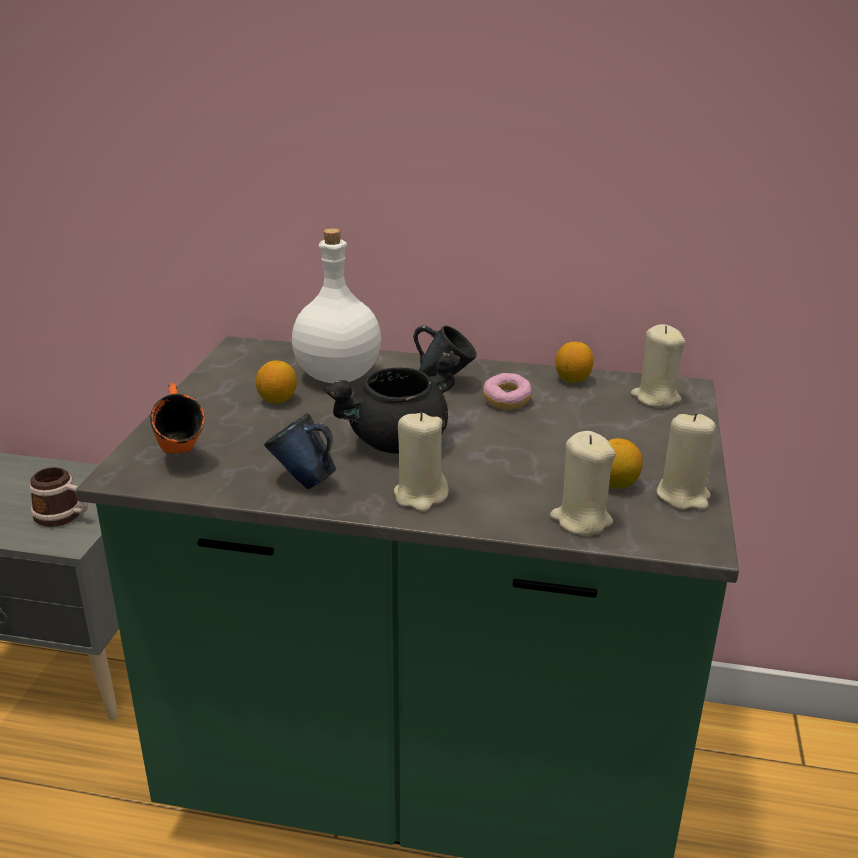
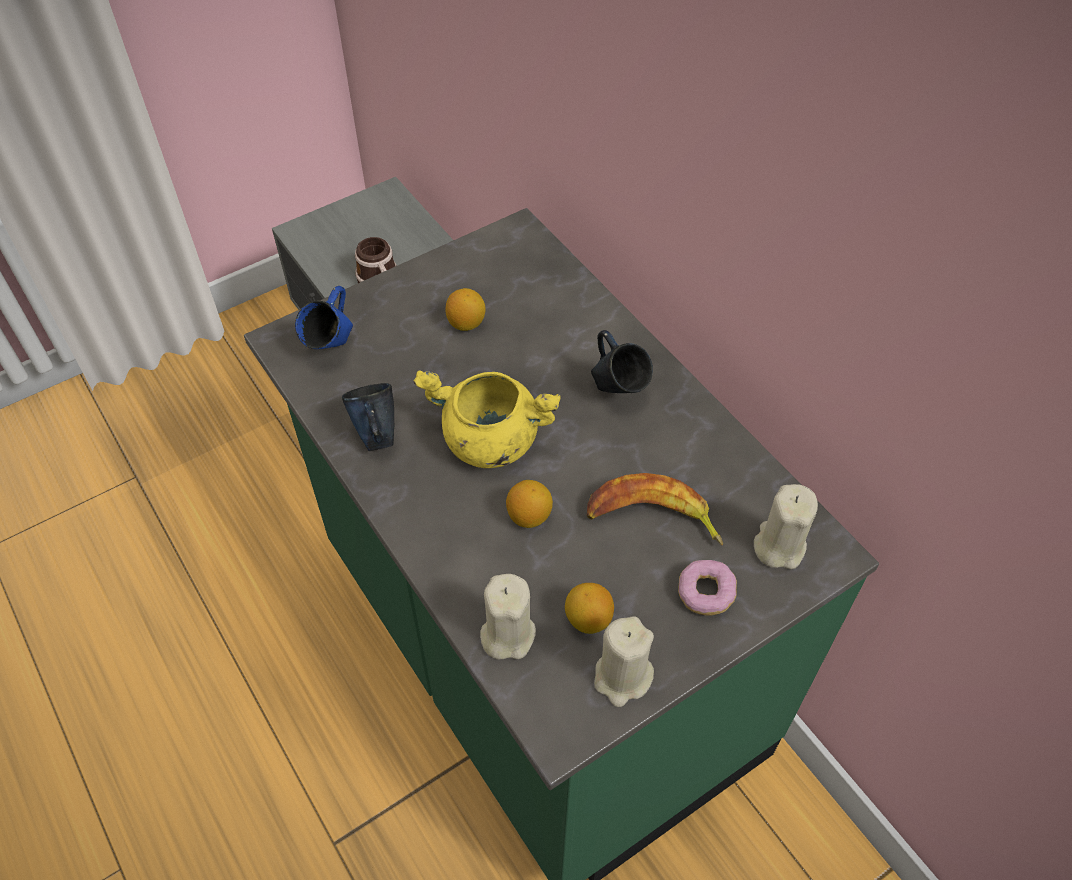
camera: 45 degrees right, 25 degrees up
orange mug [150,383,205,454] -> blue mug [295,286,353,349]
white bottle [292,228,381,383] -> none
black cooking pot [324,351,460,454] -> yellow cooking pot [413,370,561,468]
beige candle [394,412,449,512] -> none
donut [483,373,532,410] -> donut moved to [678,560,737,616]
lemon [555,342,593,383] -> lemon moved to [506,480,553,528]
none -> banana [587,473,723,546]

